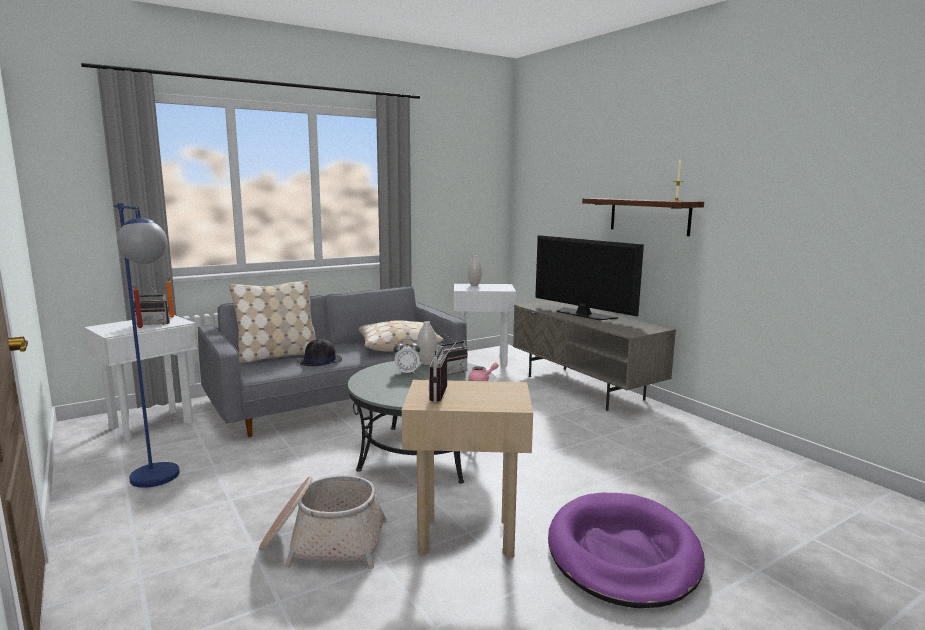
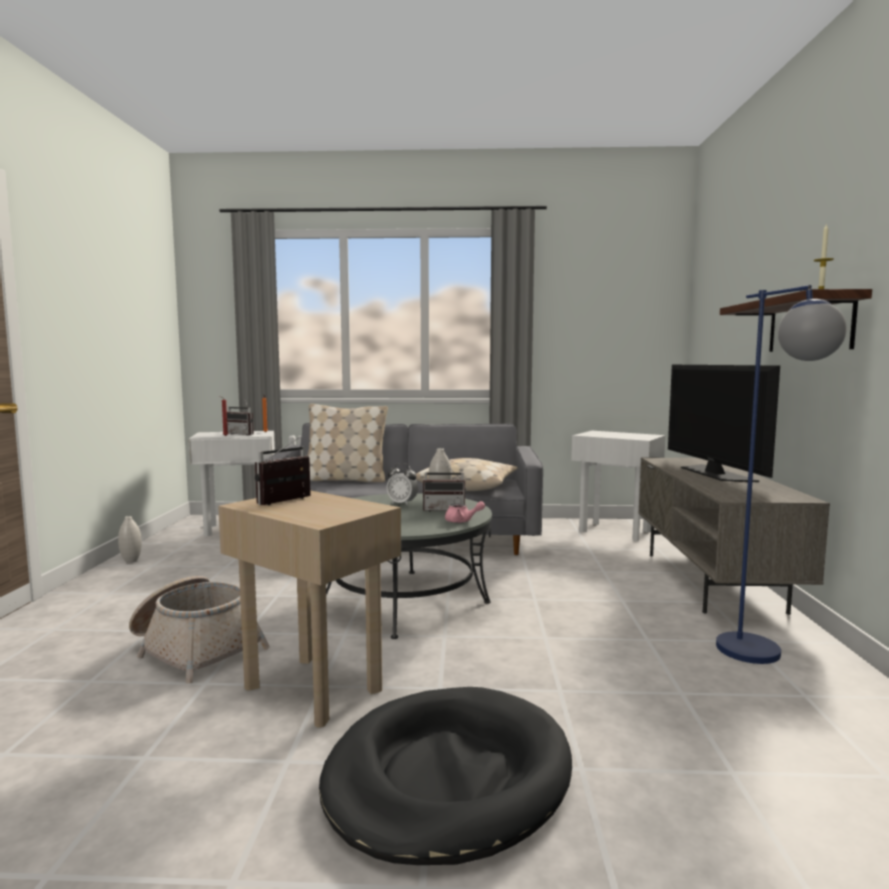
camera: 35 degrees right, 5 degrees down
blue floor lamp [114,203,180,488] -> blue floor lamp moved to [716,285,847,664]
black hat [297,339,342,366] -> none
white vase [468,255,482,286] -> white vase moved to [118,516,142,563]
purple dog bed [548,493,705,608] -> black dog bed [319,687,572,865]

